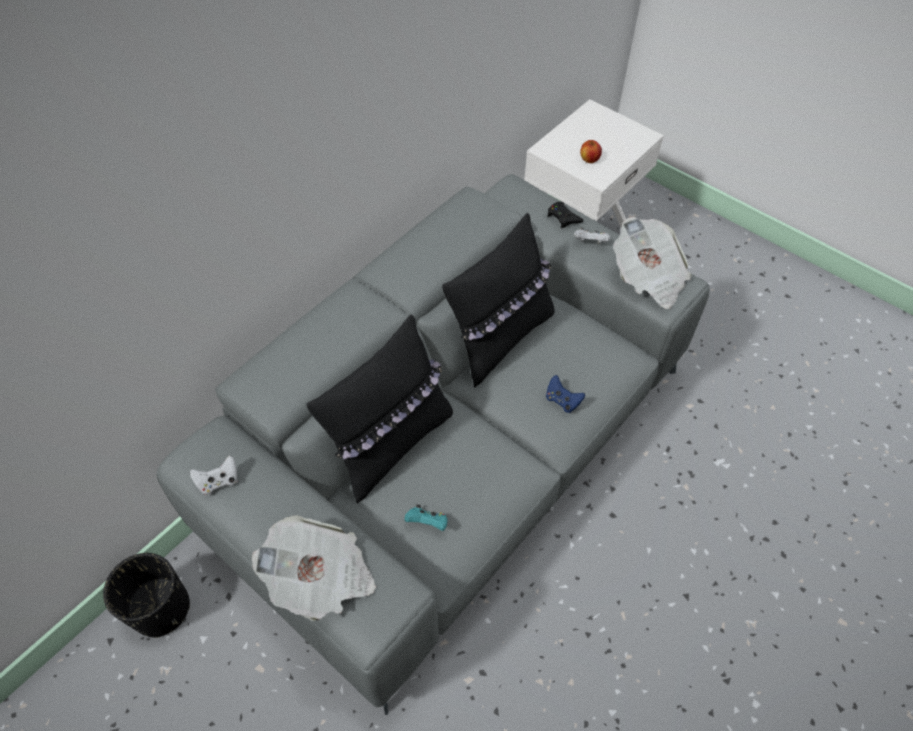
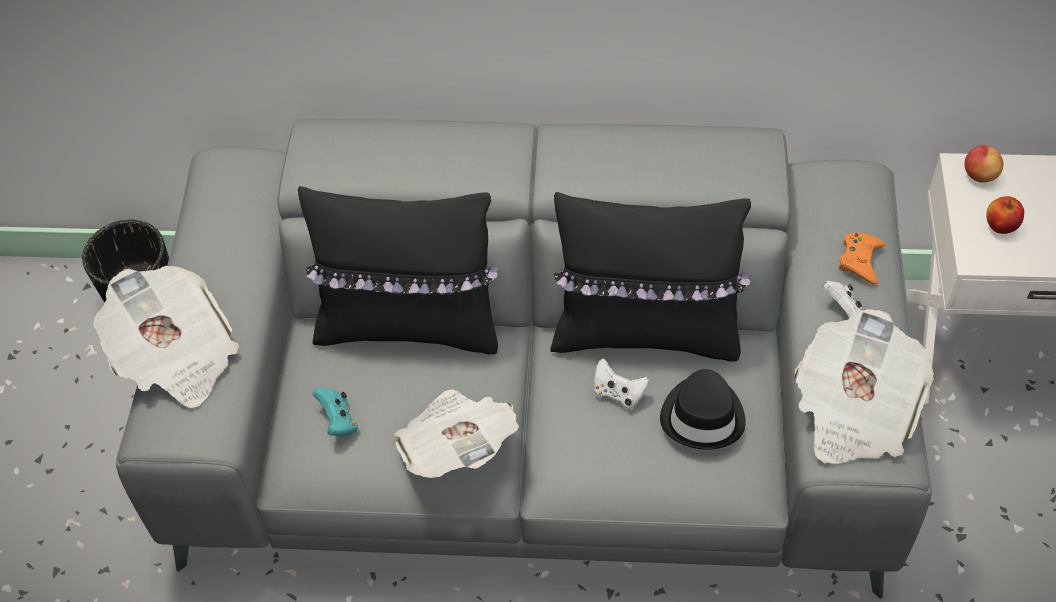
camera: 55 degrees right, 0 degrees up
white game controller [190,455,238,495] -> white game controller moved to [594,358,650,410]
blue game controller [546,375,585,413] -> none
black game controller [547,201,584,228] -> orange game controller [838,233,885,284]
none -> newspaper [394,389,519,478]
none -> black hat [660,369,746,450]
none -> apple [965,145,1003,183]

